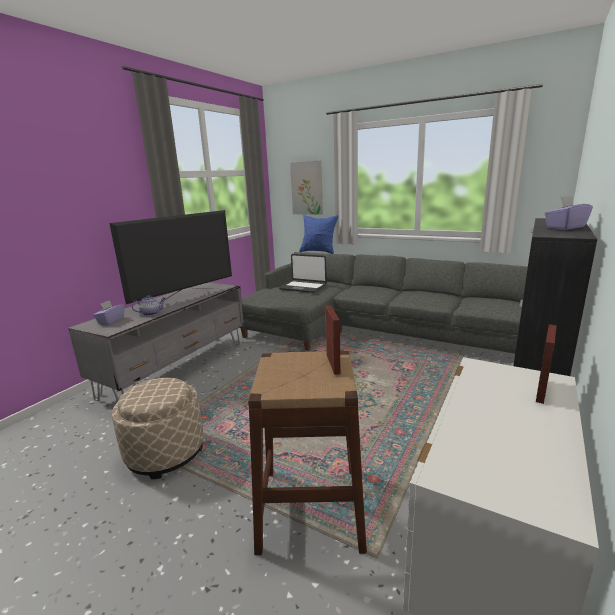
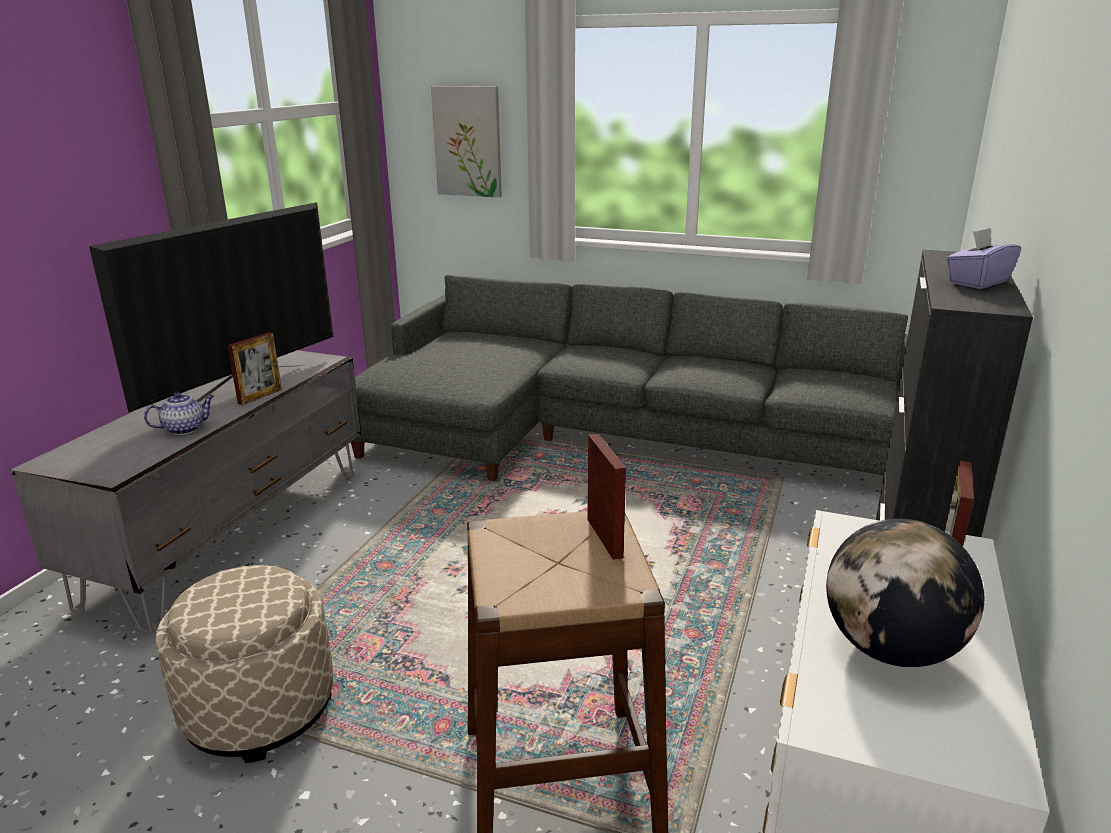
camera: 10 degrees left, 5 degrees up
purple tissue box [93,300,124,325] -> none
laptop [279,254,327,293] -> none
blue pillow [299,215,339,254] -> none
none -> picture frame [227,332,282,405]
none -> globe [826,519,984,667]

